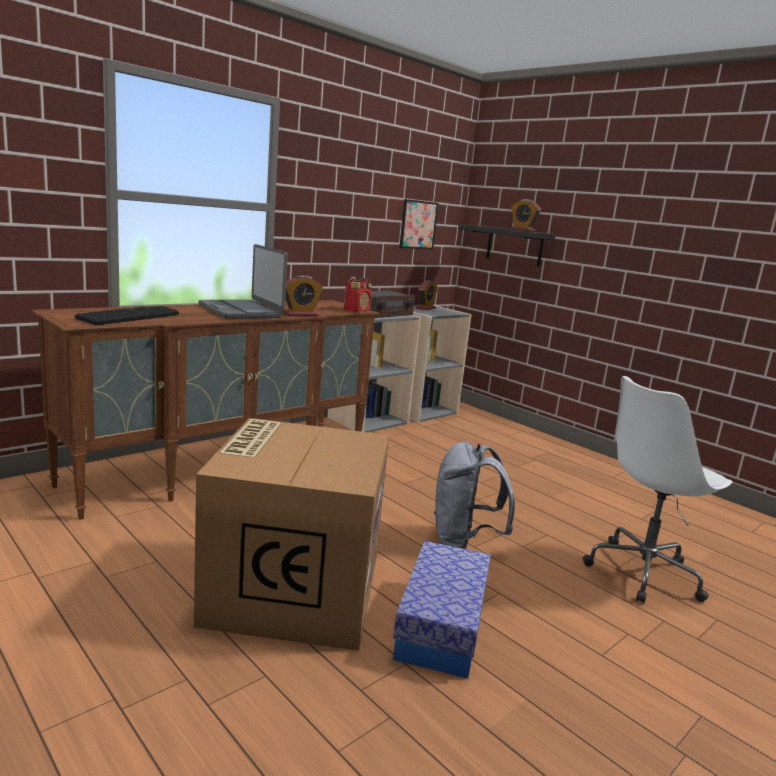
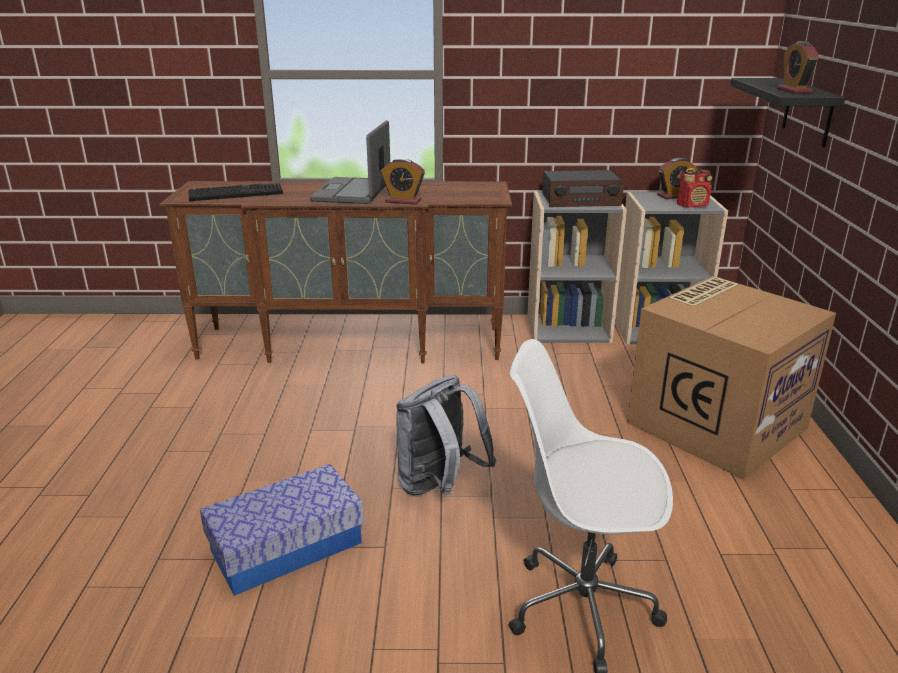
camera: 45 degrees right, 10 degrees up
cardboard box [194,418,389,651] -> cardboard box moved to [627,276,836,479]
radio [344,277,372,312] -> radio moved to [677,168,713,207]
picture [399,199,438,249] -> none

